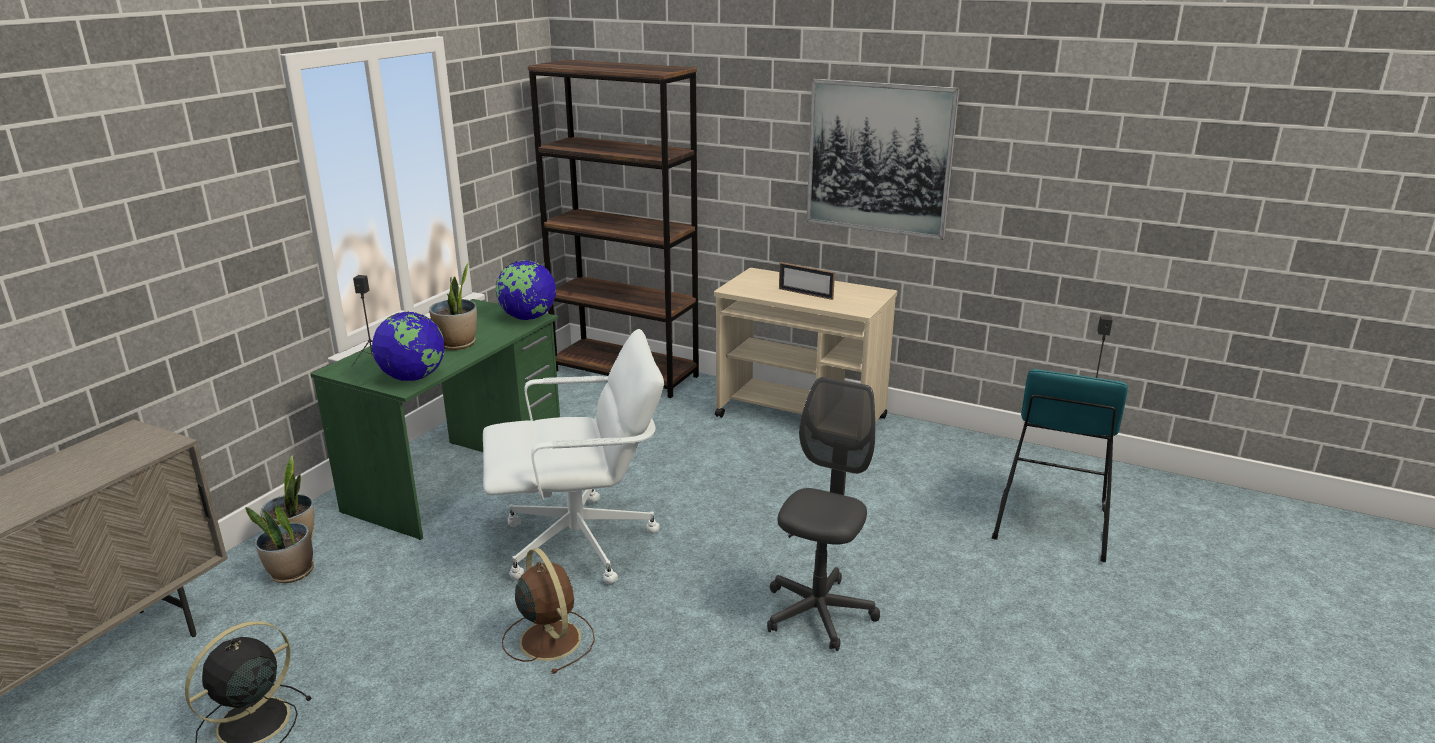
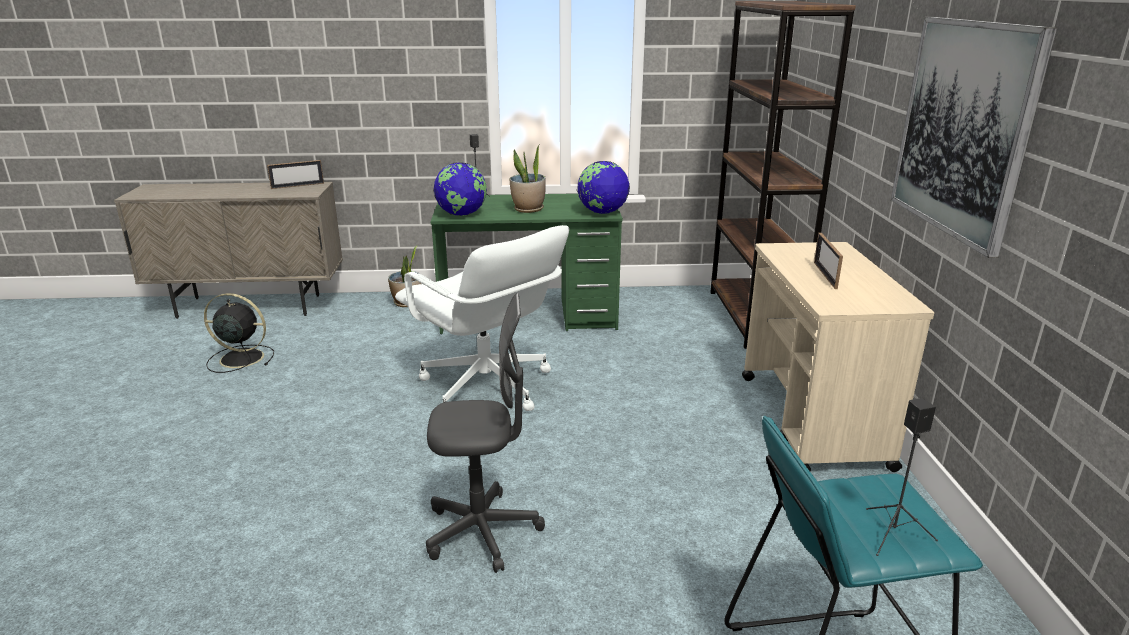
camera: 60 degrees right, 0 degrees up
potted plant [246,505,314,583] -> none
brown fan [502,548,595,674] -> none
none -> picture frame [267,160,324,189]

